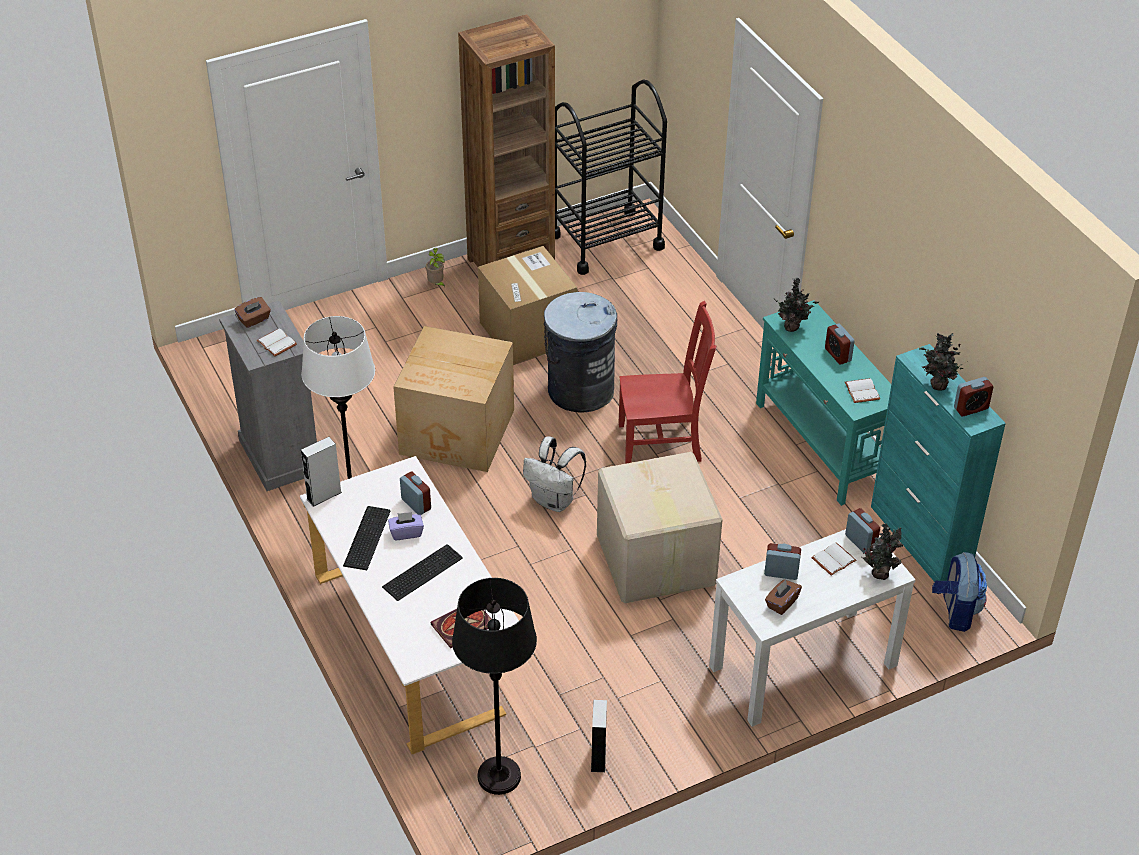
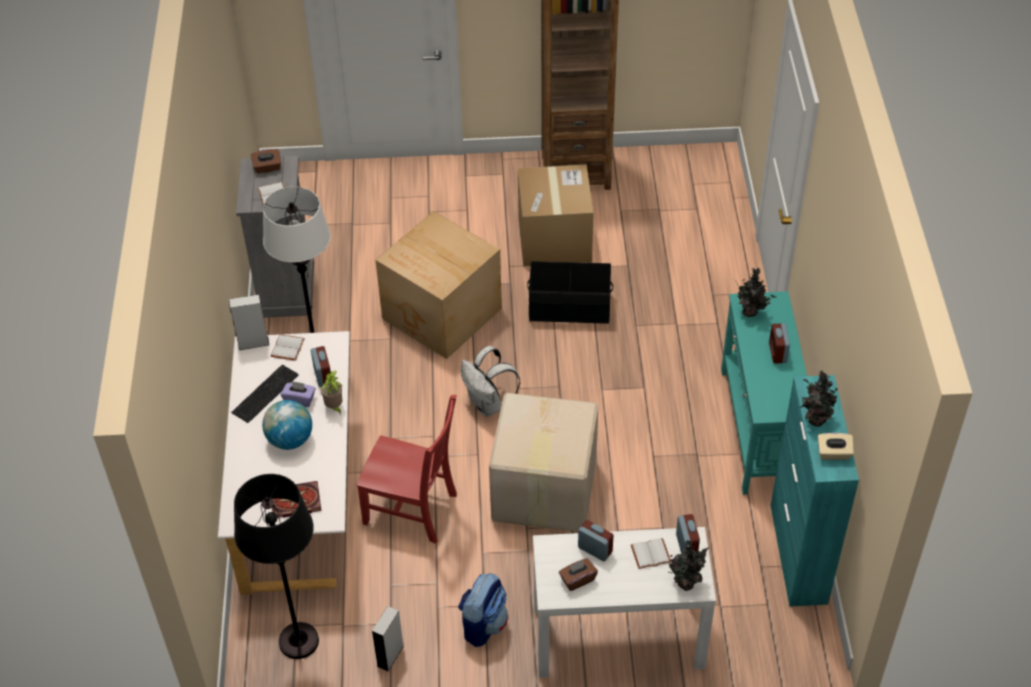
camera: 25 degrees right, 5 degrees up
keyboard [382,544,463,601] -> globe [262,400,312,450]
potted plant [426,248,445,287] -> potted plant moved to [321,371,342,415]
grey trash can [544,292,617,412] -> black storage box [527,261,613,324]
black cart [555,80,667,275] -> none
red chair [619,301,716,464] -> red chair moved to [357,395,457,544]
white book [845,378,880,403] -> white book moved to [271,334,305,361]
backpack [932,552,987,632] -> backpack moved to [458,573,508,647]
alarm clock [954,377,993,416] -> beige tissue box [817,433,854,460]

